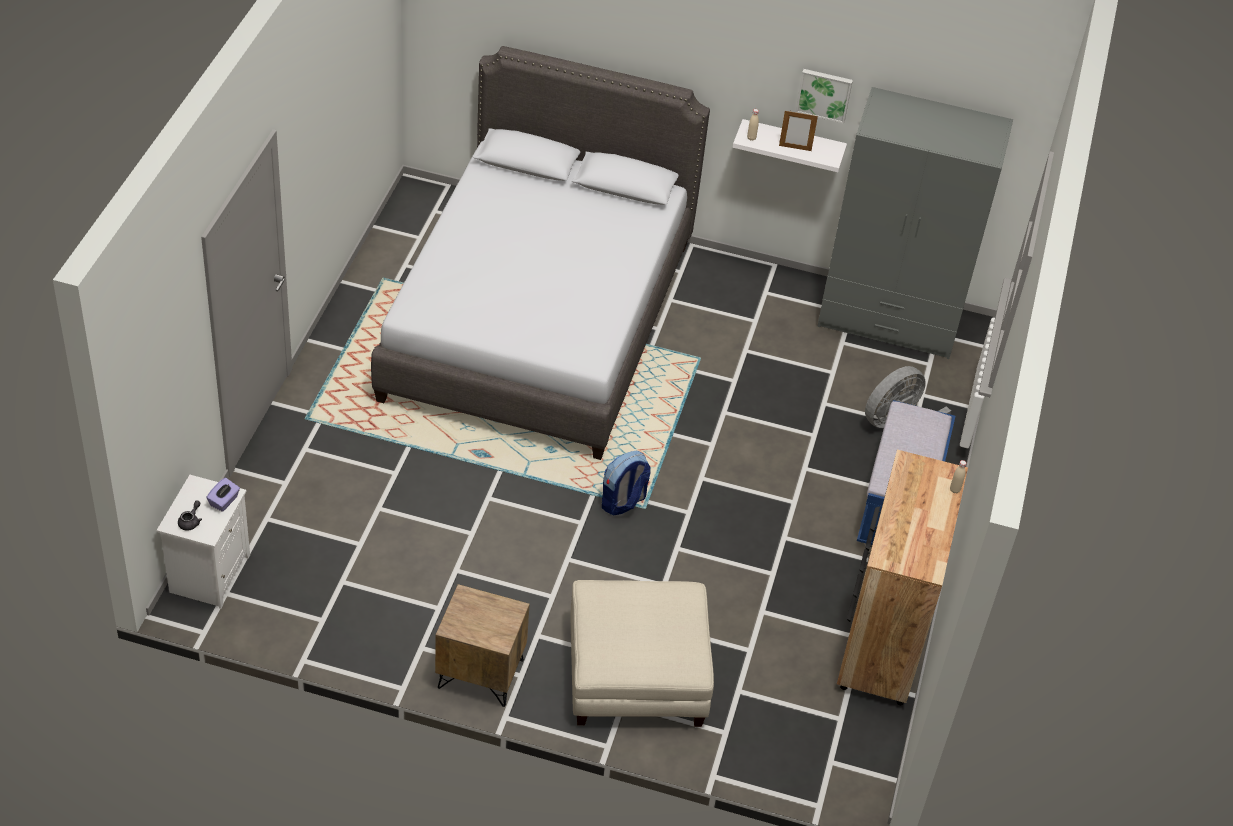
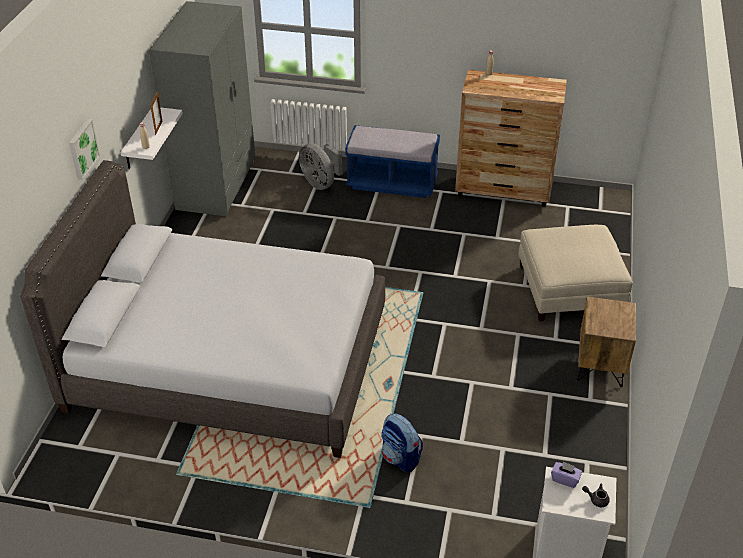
camera: 90 degrees left, 5 degrees down
backpack [602,451,651,516] -> backpack moved to [381,413,423,472]
picture [796,69,853,124] -> picture moved to [69,119,100,180]

